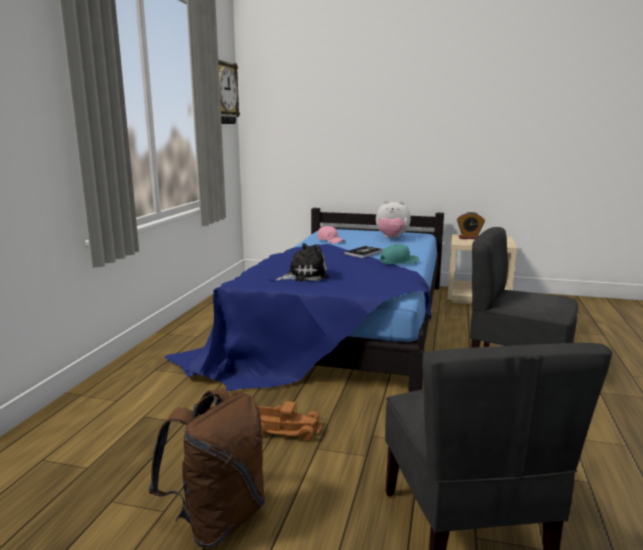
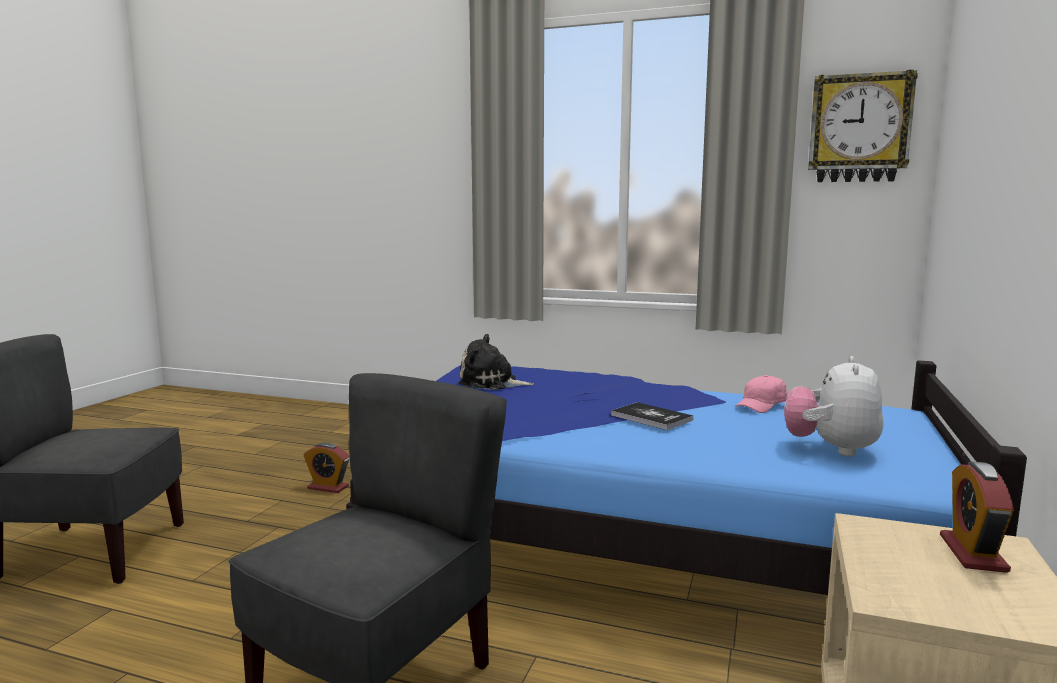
camera: 95 degrees right, 5 degrees down
brown backpack [149,389,265,547] -> none
toy truck [258,401,322,441] -> alarm clock [303,442,349,493]
plush toy [276,243,329,281] -> plush toy turned 120 degrees clockwise [458,334,534,390]
turquoise cap [380,245,419,264] -> none

